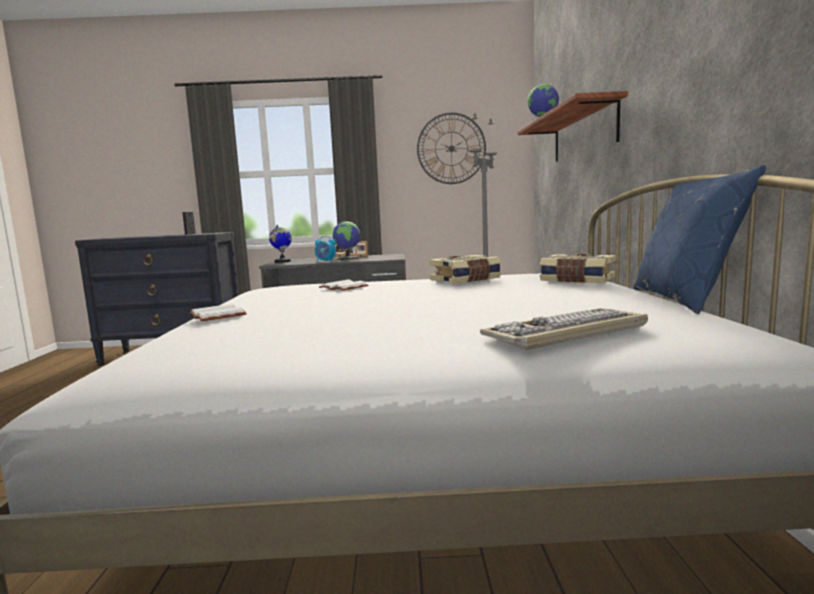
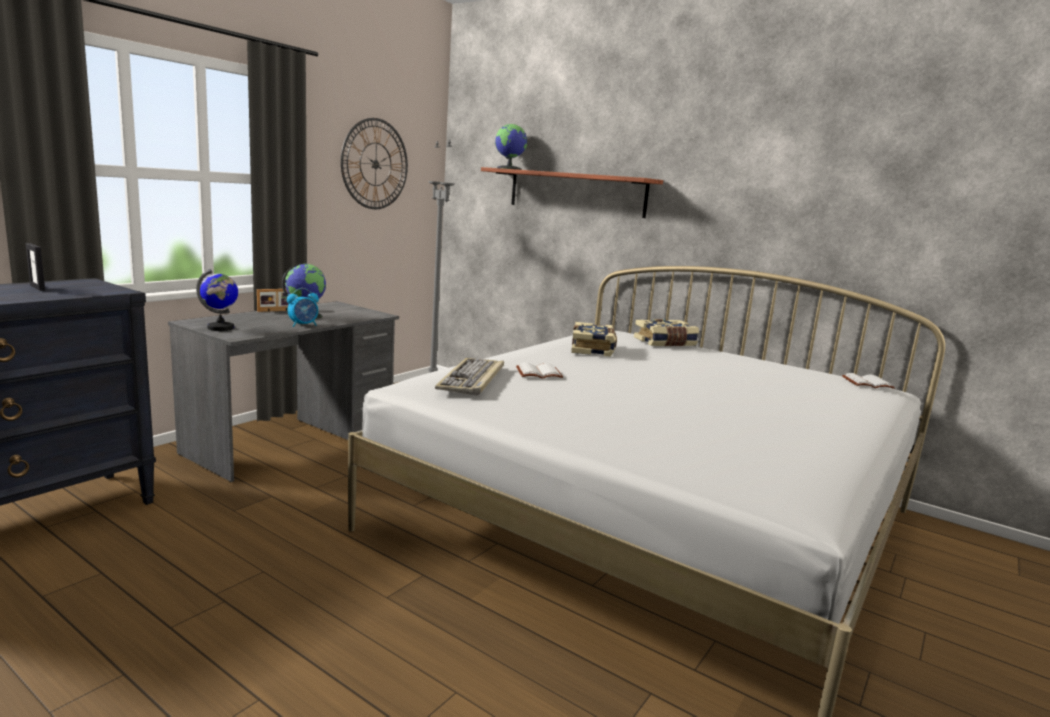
camera: 55 degrees left, 5 degrees up
white book [189,304,247,321] -> white book moved to [842,373,895,389]
keyboard [480,308,648,350] -> keyboard moved to [435,358,504,396]
blue pillow [634,165,766,314] -> none

